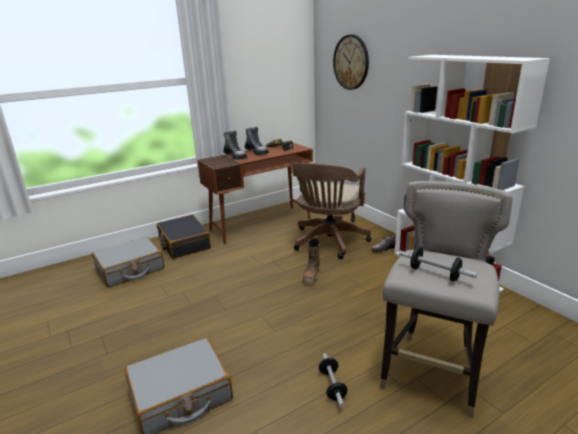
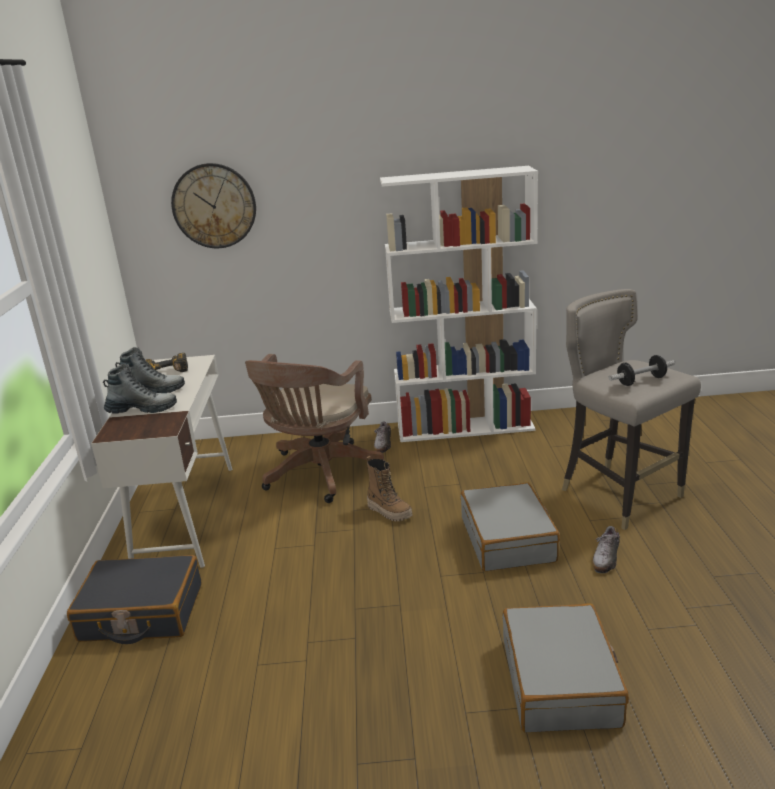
camera: 60 degrees left, 0 degrees up
grey suitcase [92,237,165,287] -> grey suitcase moved to [461,482,560,571]
brown desk [197,143,313,244] -> white desk [91,355,232,568]
brown office chair [292,163,371,259] -> brown office chair turned 60 degrees clockwise [245,354,384,503]
dumbbell [319,353,347,407] -> shoe [592,526,620,573]

